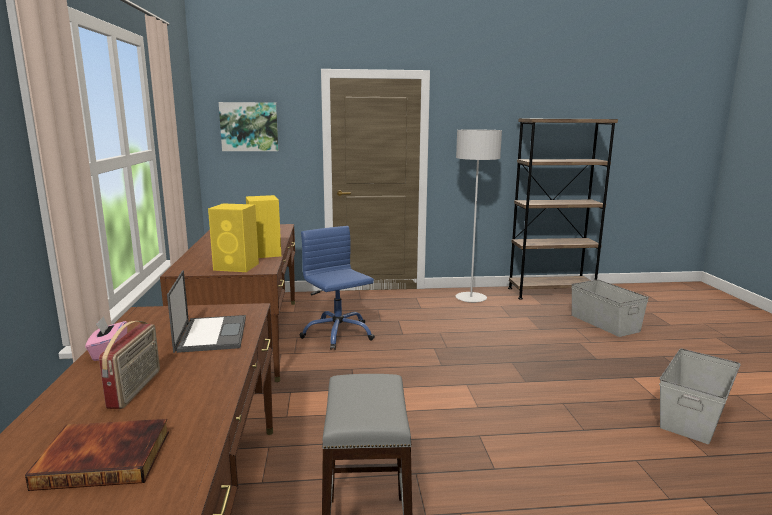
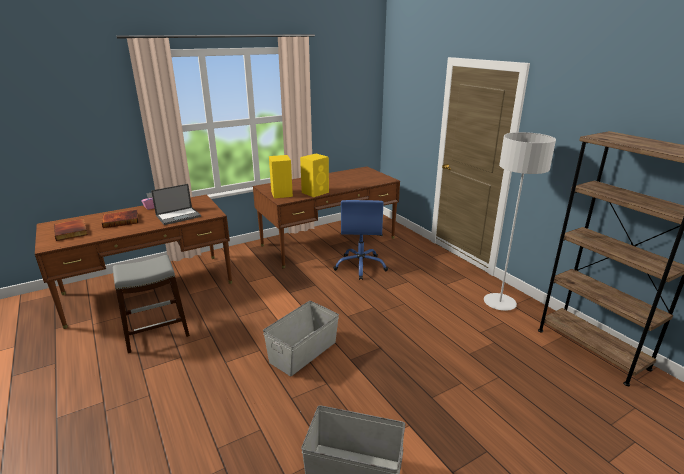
camera: 65 degrees right, 10 degrees up
radio [99,321,160,409] -> book [102,210,138,228]
picture [219,102,278,151] -> none
blue office chair [300,226,375,350] -> blue office chair turned 150 degrees clockwise [333,200,388,280]
grey storage box [571,280,649,337] -> grey storage box moved to [263,301,339,376]

